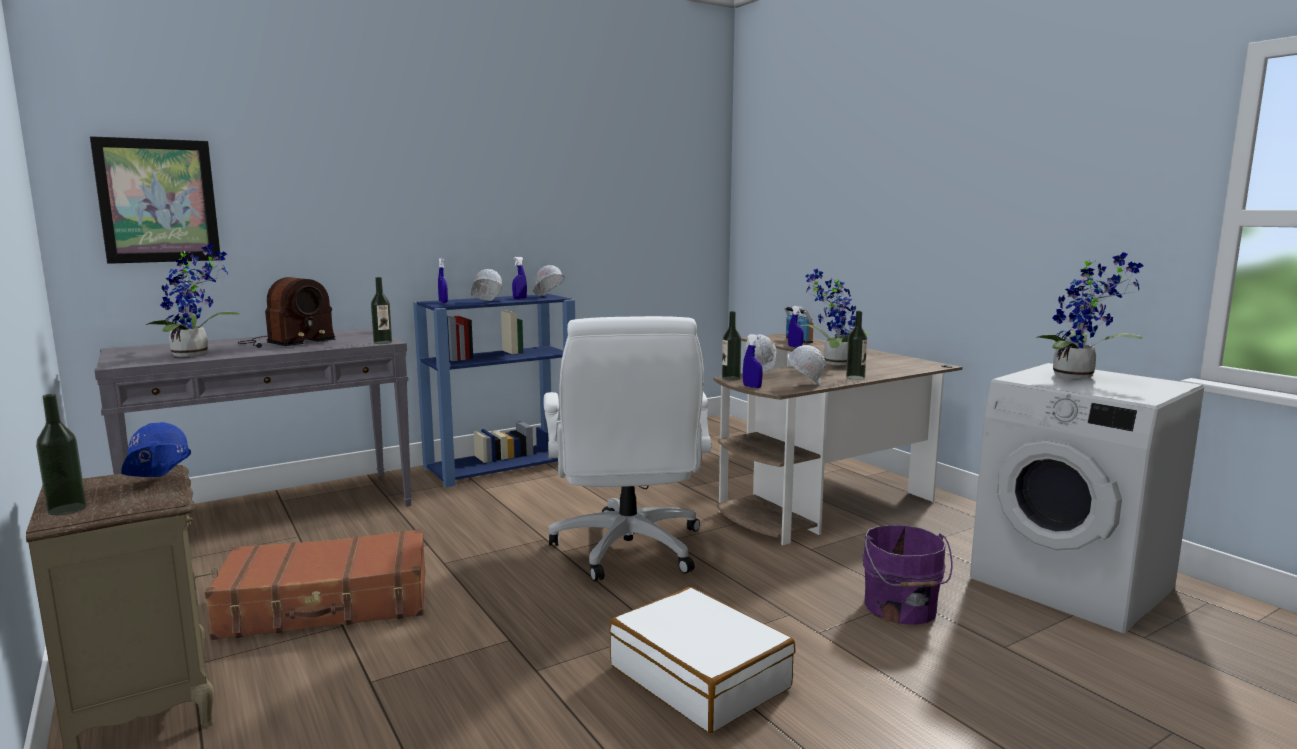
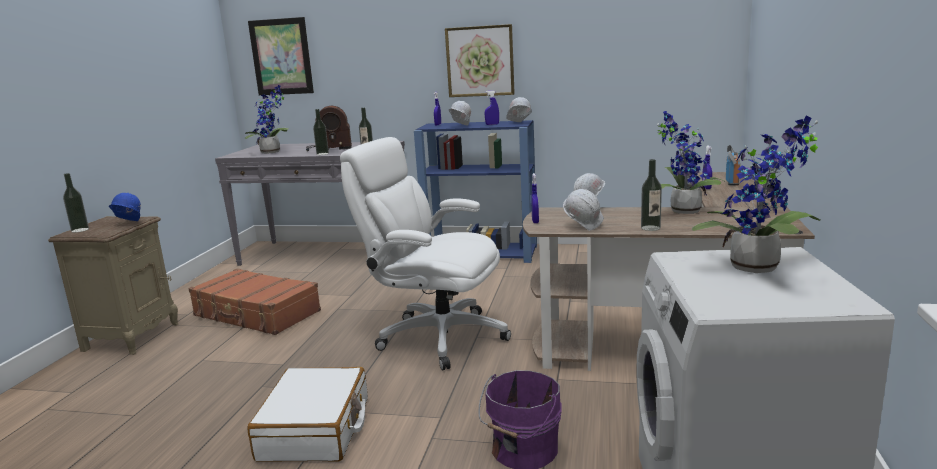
camera: 45 degrees right, 5 degrees up
white office chair [544,316,711,581] -> white office chair turned 75 degrees clockwise [340,137,511,370]
bottle [722,311,741,380] -> bottle moved to [313,109,329,155]
none -> picture [445,24,515,97]

